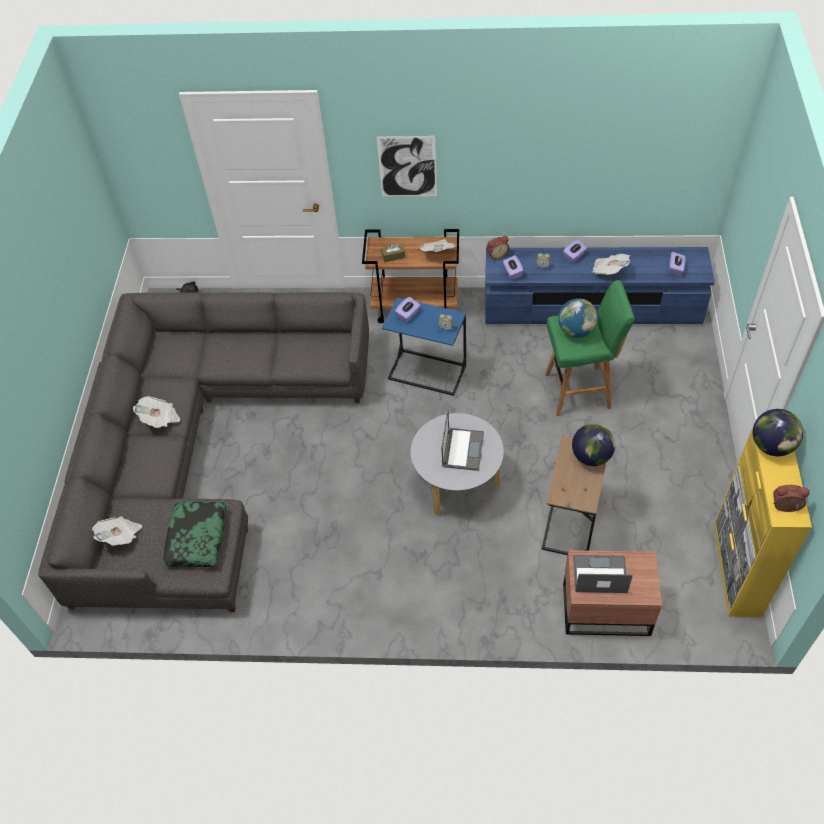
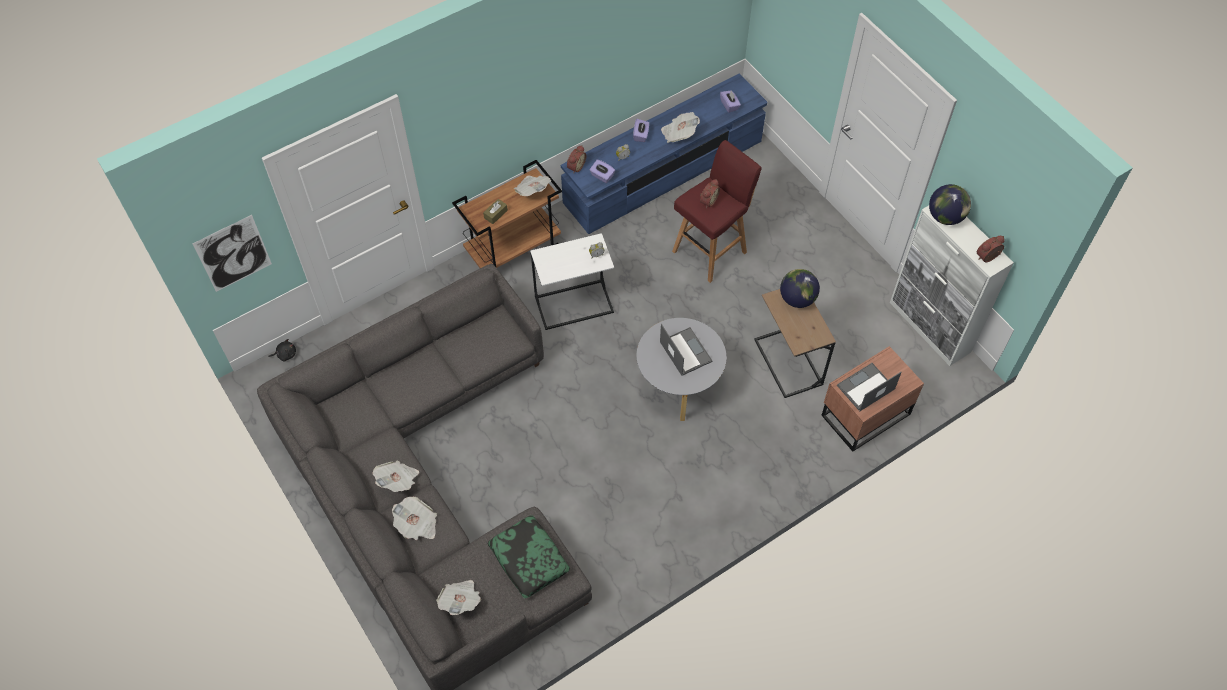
camera: 40 degrees left, 5 degrees up
picture [377,136,437,196] -> picture moved to [192,215,272,292]
blue side table [382,297,466,396] -> white side table [530,233,614,330]
purple tissue box [395,297,420,323] -> none
green stool [545,280,635,416] -> red stool [672,140,762,283]
globe [558,298,598,338] -> alarm clock [700,179,720,208]
yellow cabinet [714,427,812,617] -> white cabinet [890,206,1014,366]
none -> newspaper [392,497,437,540]

